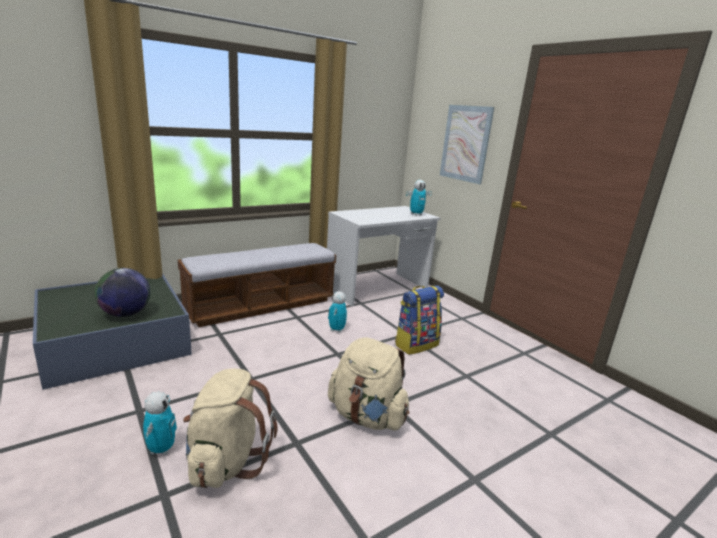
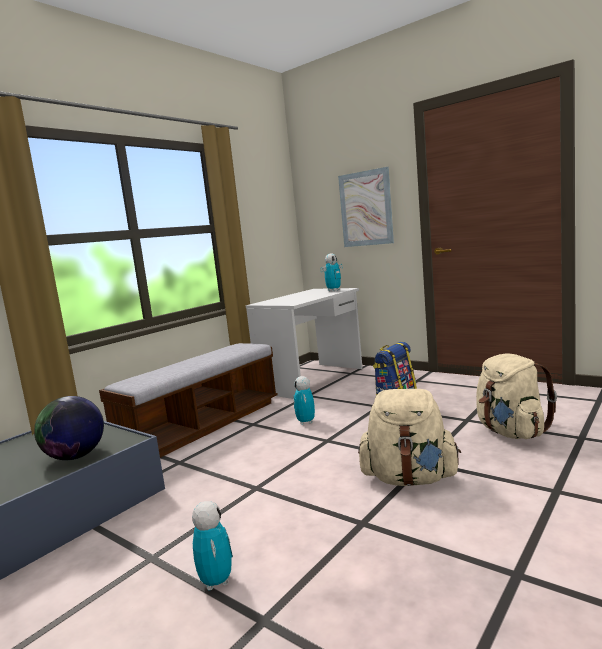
camera: 15 degrees left, 10 degrees down
beige backpack [183,369,278,488] -> beige backpack moved to [476,353,557,439]

